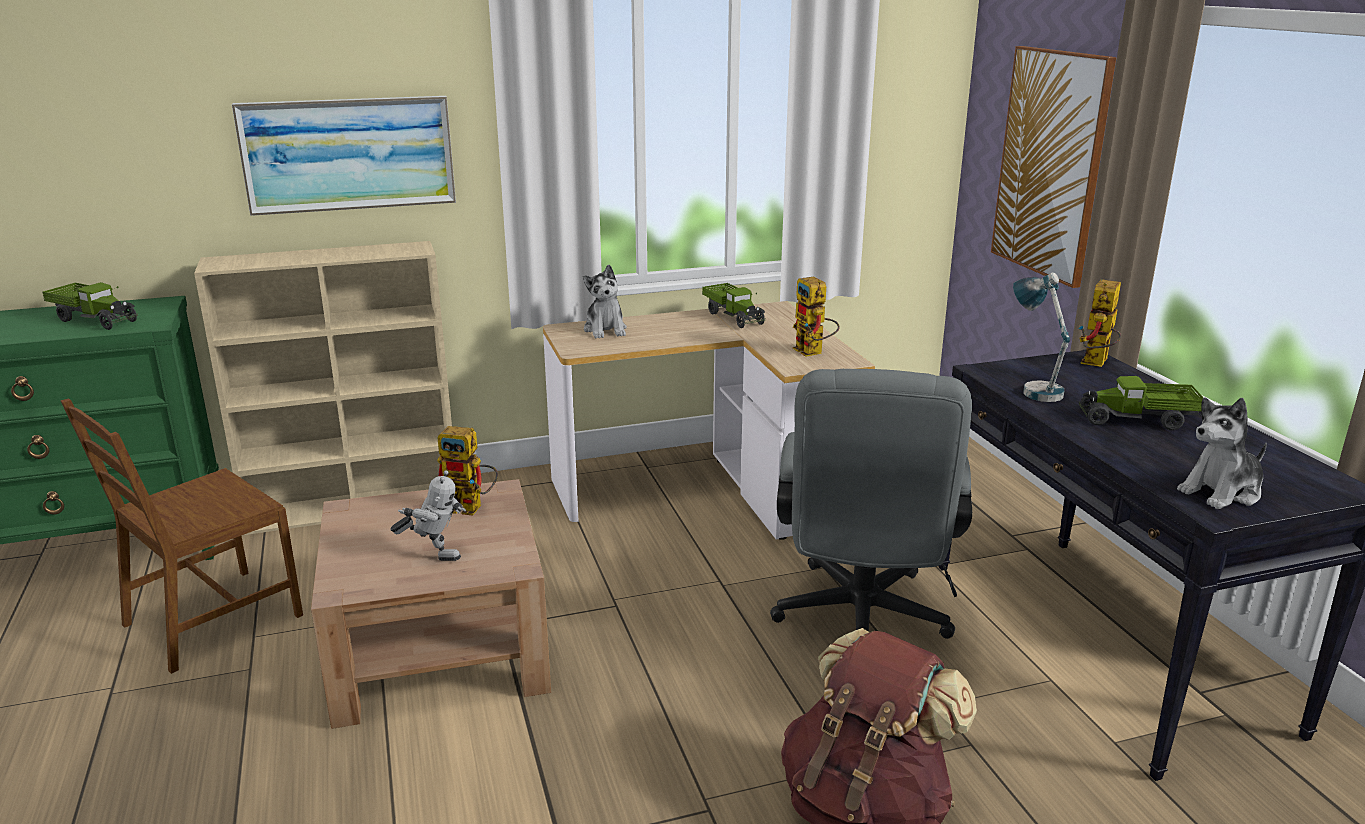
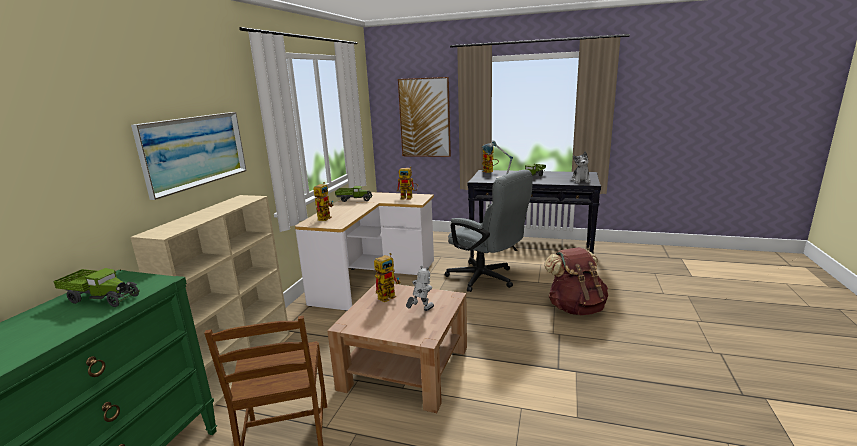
camera: 55 degrees left, 5 degrees down
toy truck [43,282,138,330] -> toy truck turned 45 degrees clockwise [54,268,139,307]
plush toy [583,265,627,339] -> toy robot [314,182,334,221]

